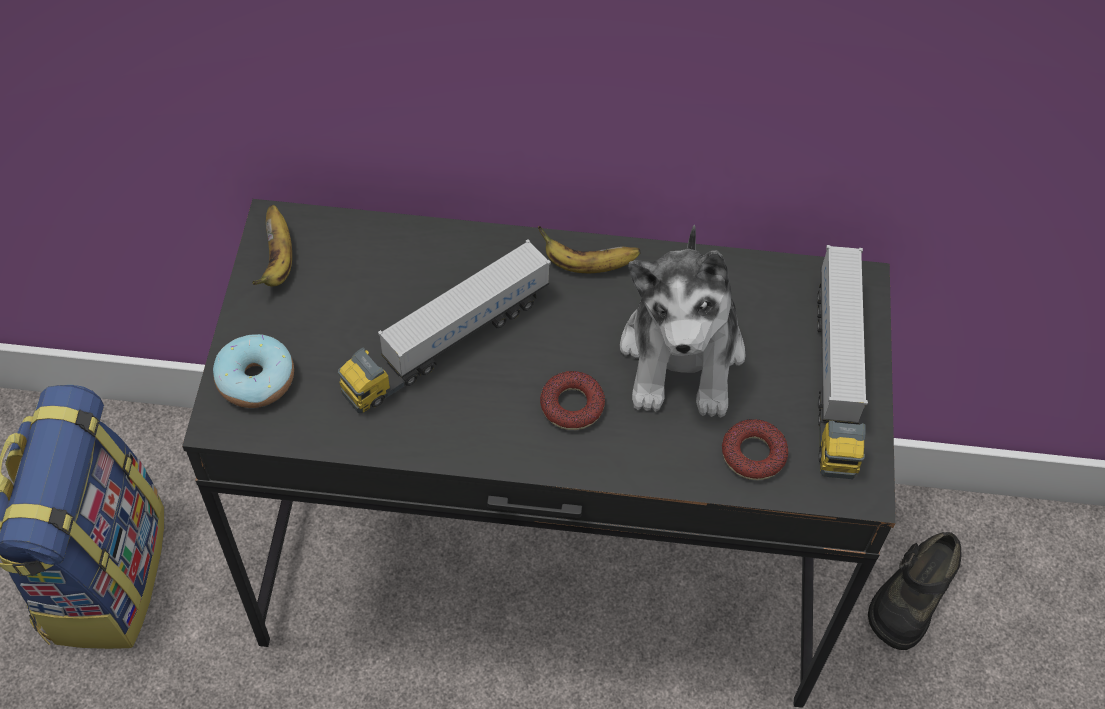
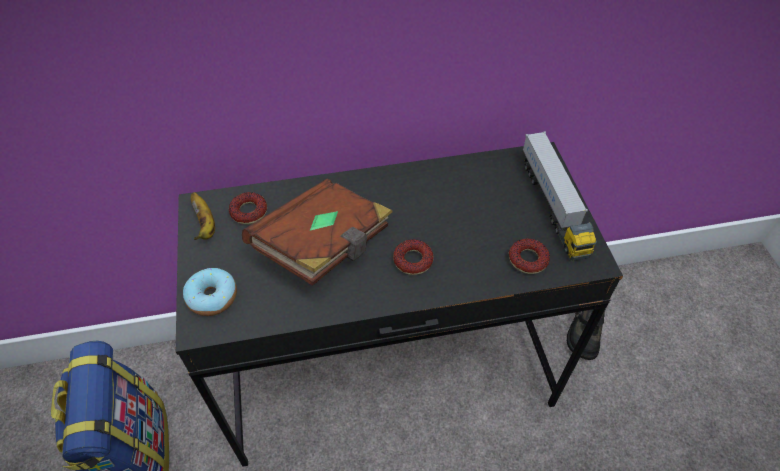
camera: 15 degrees left, 5 degrees down
toy truck [338,239,551,413] -> brown book [242,178,393,286]
banana [538,226,641,273] -> none
plush toy [620,225,746,418] -> none
none -> donut [229,192,267,224]

